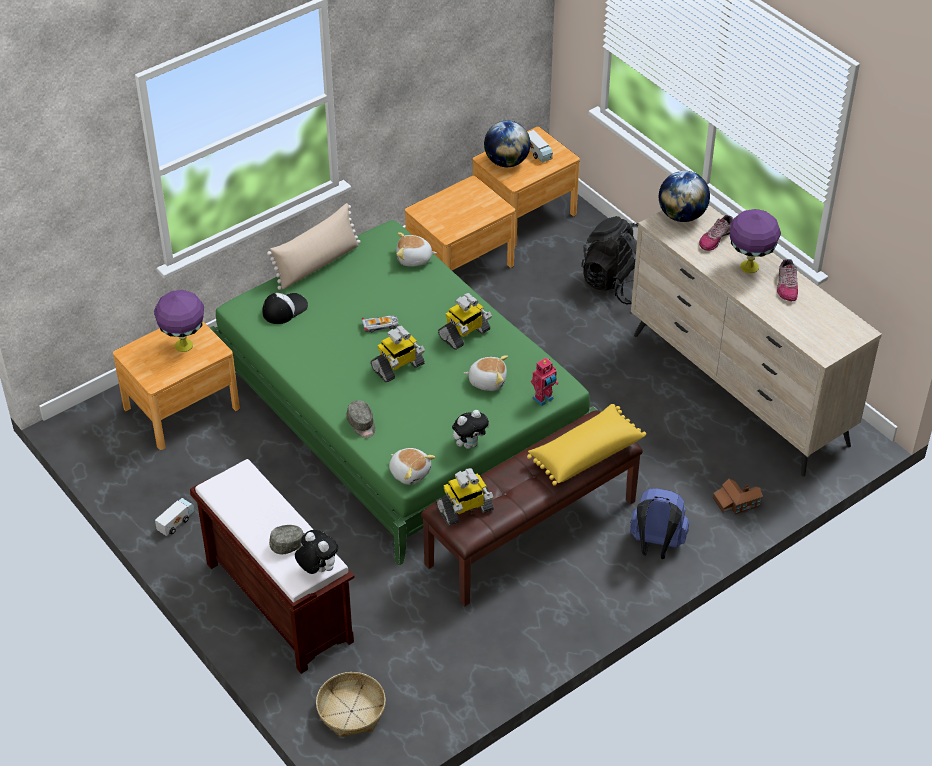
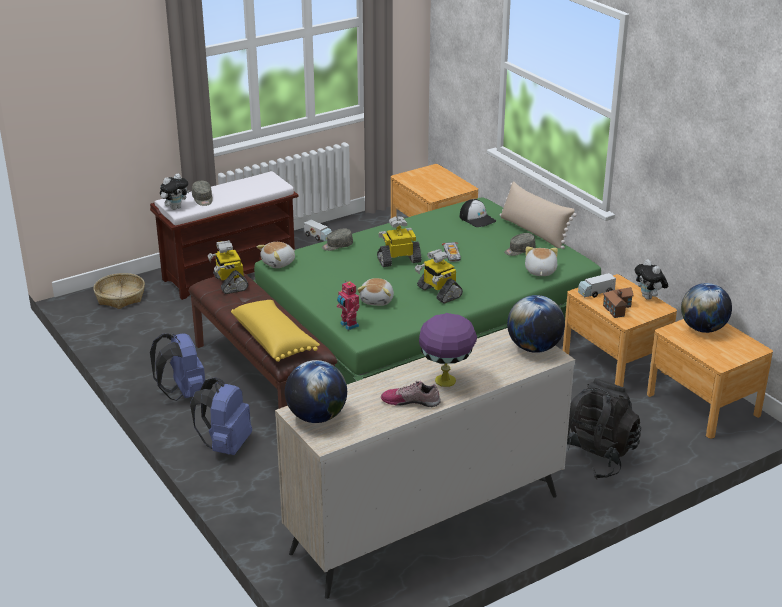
camera: 95 degrees right, 15 degrees down
purple table lamp [154,290,204,352] -> none
toy robot [371,326,425,383] -> toy robot turned 105 degrees clockwise [377,216,422,267]
plush toy [452,410,490,449] -> plush toy moved to [635,259,668,300]
toy truck [528,130,553,163] -> toy truck moved to [578,273,616,298]
shoe [699,215,733,251] -> none
toy house [713,478,763,515] -> toy house moved to [603,287,634,318]
none -> blue backpack [150,333,205,401]
none -> globe [285,360,347,423]
none -> grey cap [504,233,536,256]

